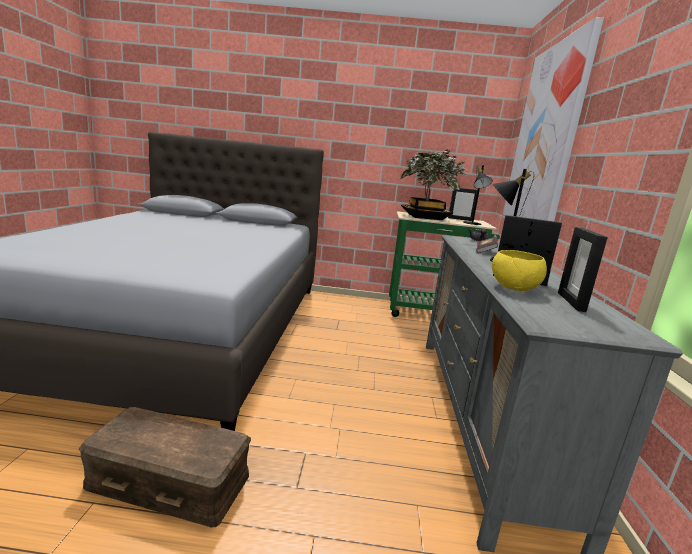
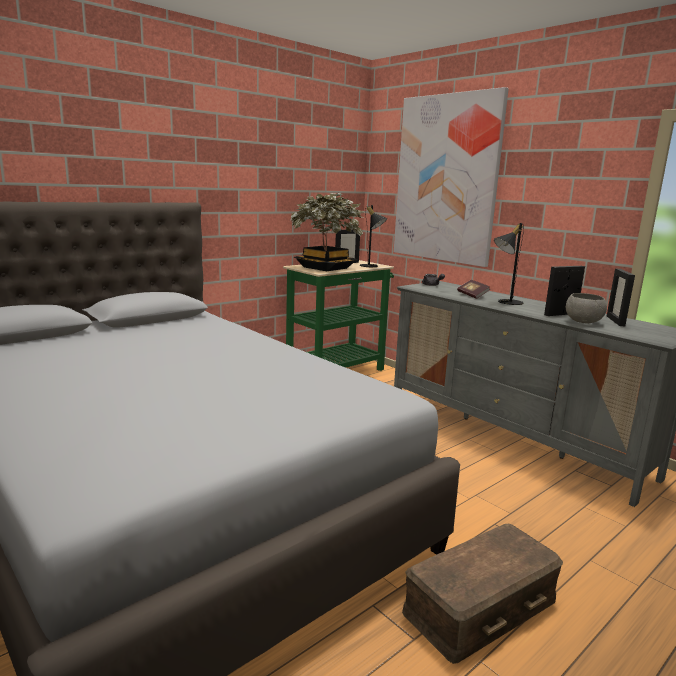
camera: 45 degrees left, 0 degrees up
yellow bowl [492,250,547,291] -> grey bowl [566,293,607,323]
picture frame [558,227,608,312] -> picture frame turned 45 degrees clockwise [607,268,635,326]

